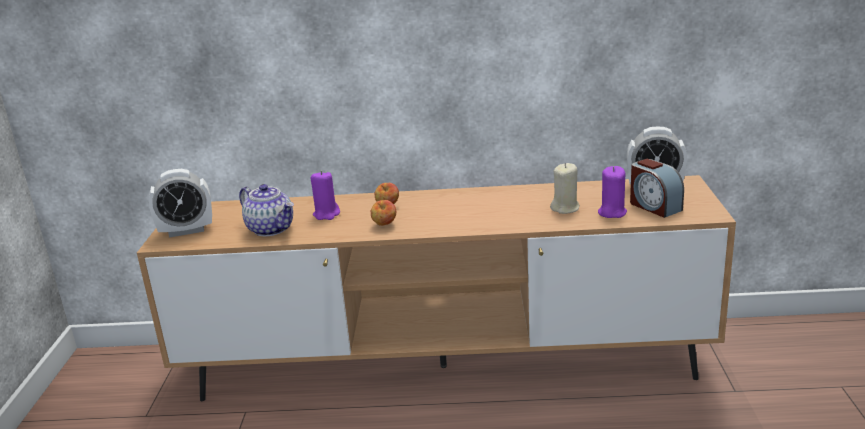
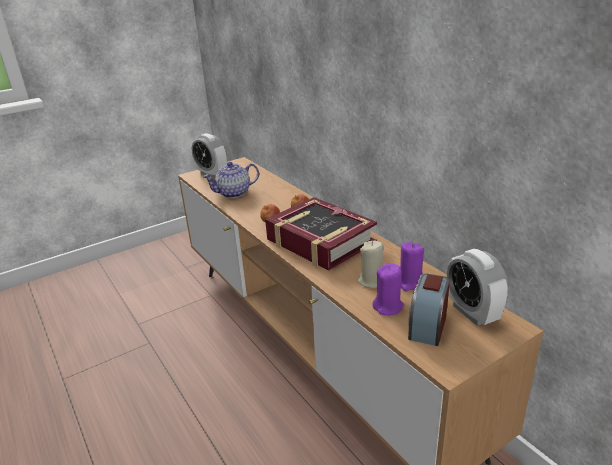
camera: 55 degrees right, 5 degrees up
teapot [239,184,294,236] -> teapot turned 60 degrees clockwise [203,162,259,198]
purple candle [311,171,340,220] -> purple candle moved to [400,242,424,291]
none -> book [265,197,377,271]

